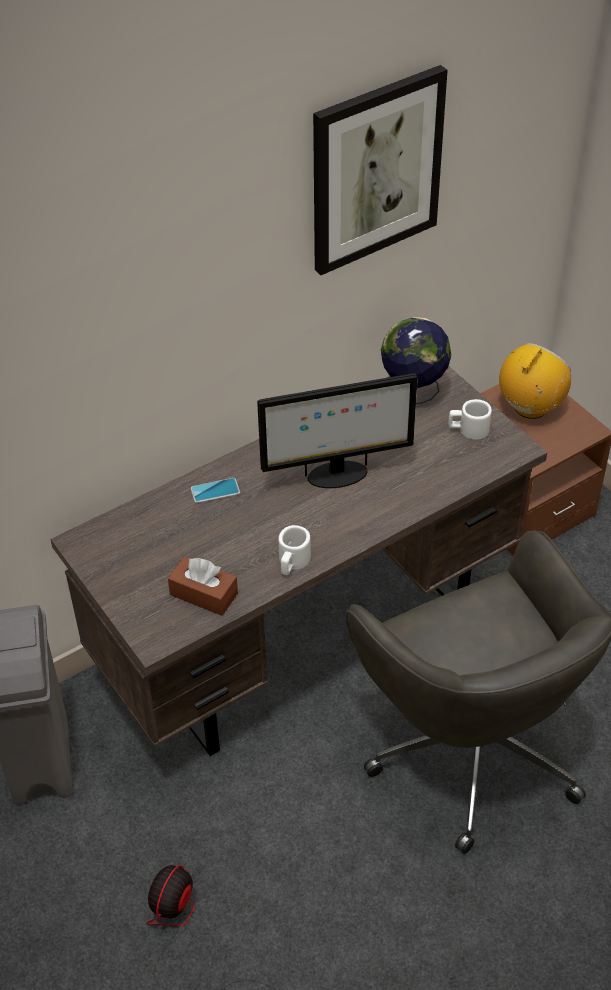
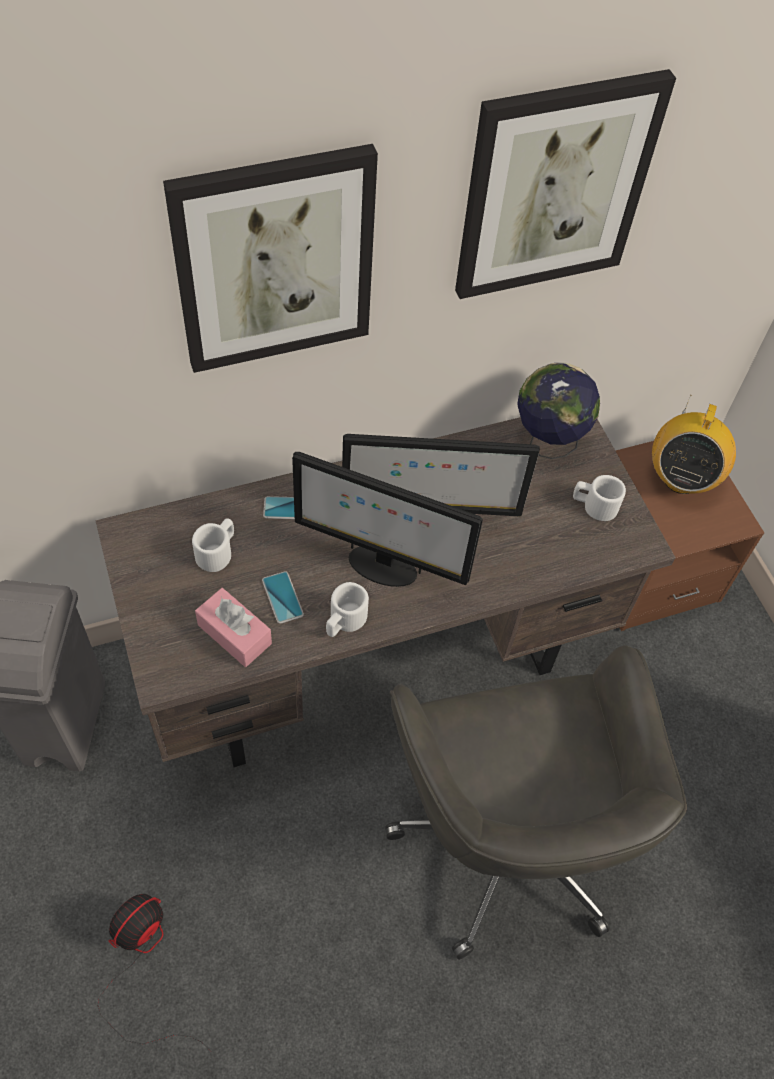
camera: 10 degrees right, 10 degrees up
brown tissue box [168,556,238,616] -> pink tissue box [195,588,272,667]
radio [499,343,571,419] -> radio turned 150 degrees clockwise [652,395,736,494]
none -> picture [163,144,378,373]
none -> white mug [192,518,234,572]
none -> phone [262,571,304,624]
none -> monitor [292,452,483,587]

